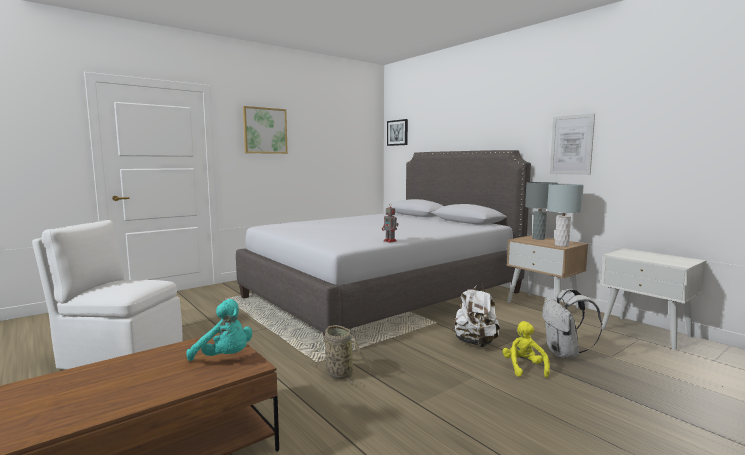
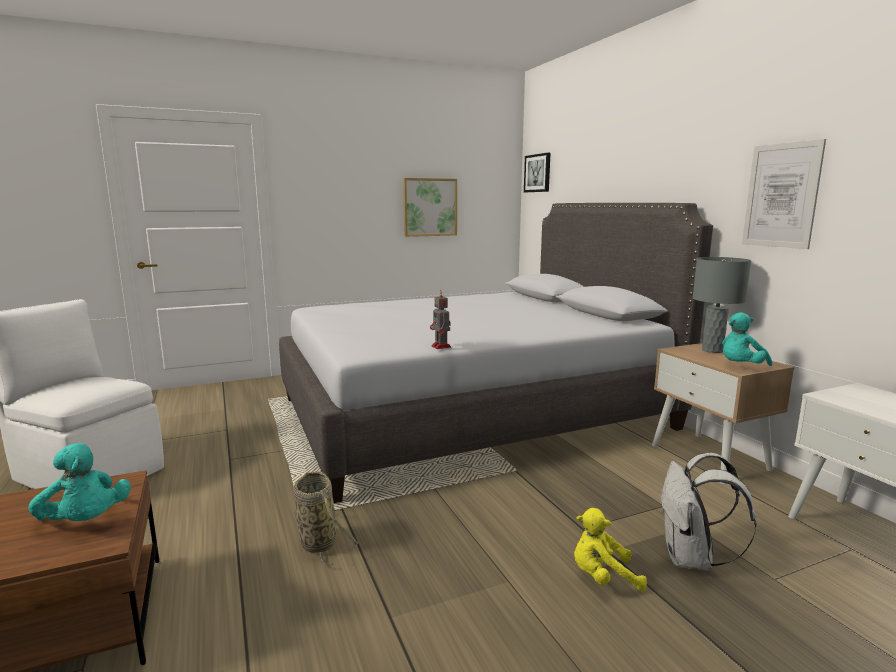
camera: 15 degrees right, 5 degrees up
picture [243,106,288,154] -> picture moved to [403,178,457,237]
white backpack [452,283,500,347] -> none
yellow plush toy [502,321,550,378] -> yellow plush toy turned 105 degrees counterclockwise [574,508,647,591]
grey table lamp [547,184,584,247] -> turquoise plush toy [722,312,772,366]

